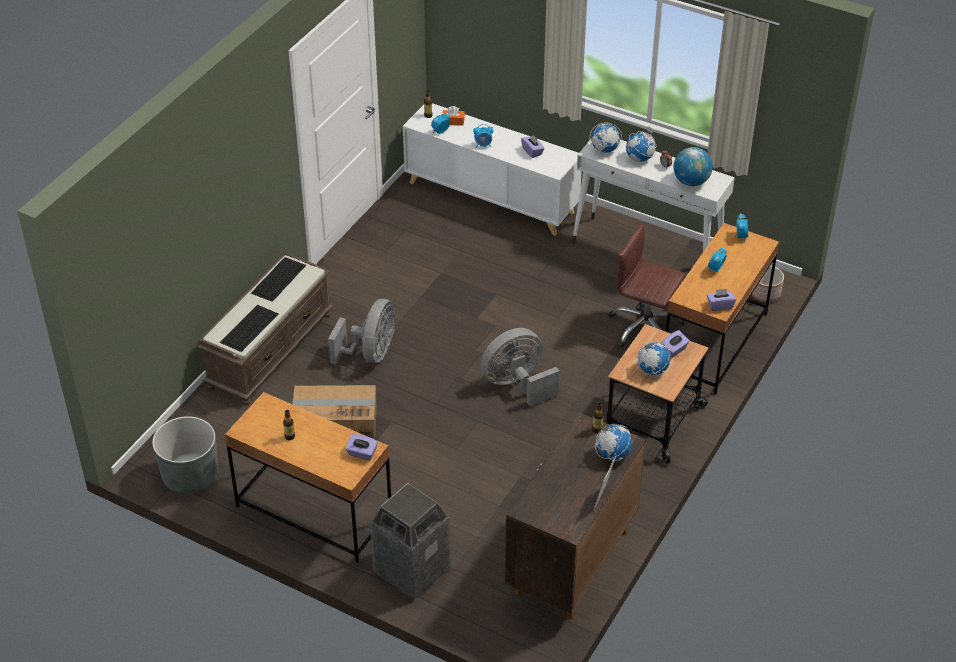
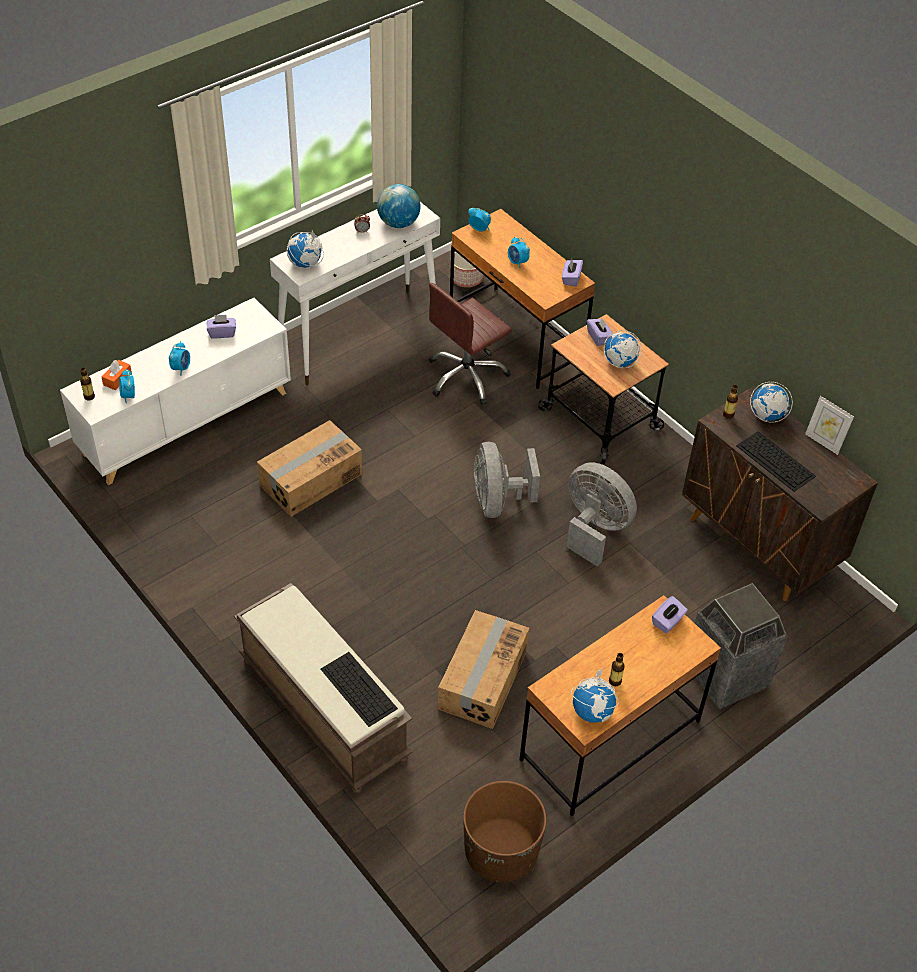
camera: 70 degrees left, 5 degrees up
grey planter [152,416,218,494] -> brown planter [463,781,546,883]
keyboard [251,257,306,302] -> keyboard moved to [736,431,816,492]
grey fan [328,299,395,364] -> grey fan moved to [566,462,637,567]
globe [626,127,656,162] -> globe moved to [571,668,619,723]
none -> cardboard box [257,420,362,517]

